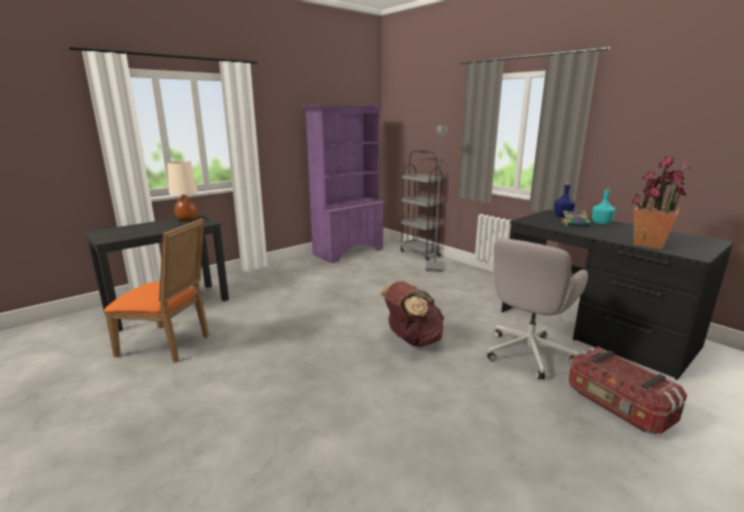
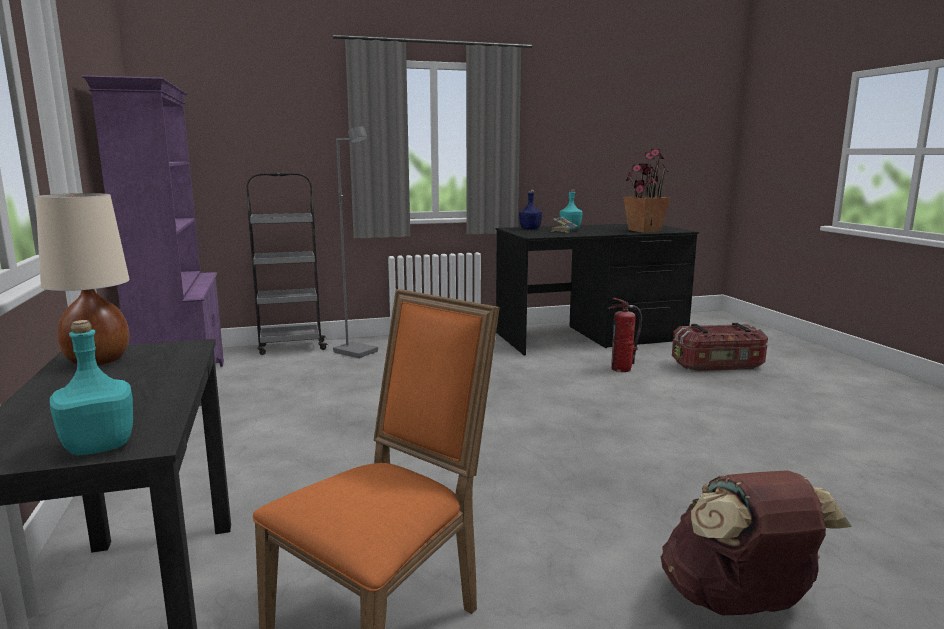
camera: 65 degrees left, 5 degrees down
brown backpack [379,281,444,347] -> brown backpack moved to [661,470,852,615]
grey office chair [487,238,588,379] -> fire extinguisher [608,298,642,372]
none -> turquoise bottle [50,320,133,455]

